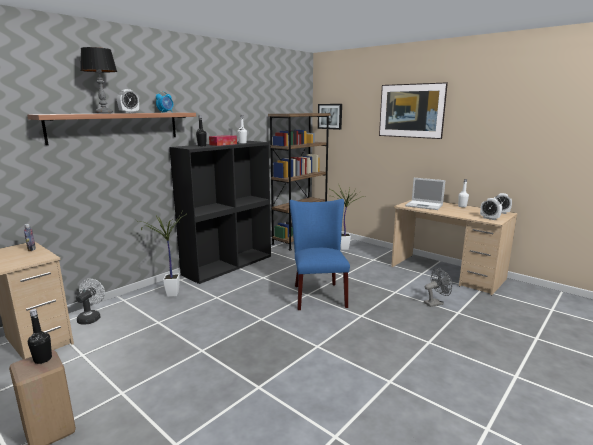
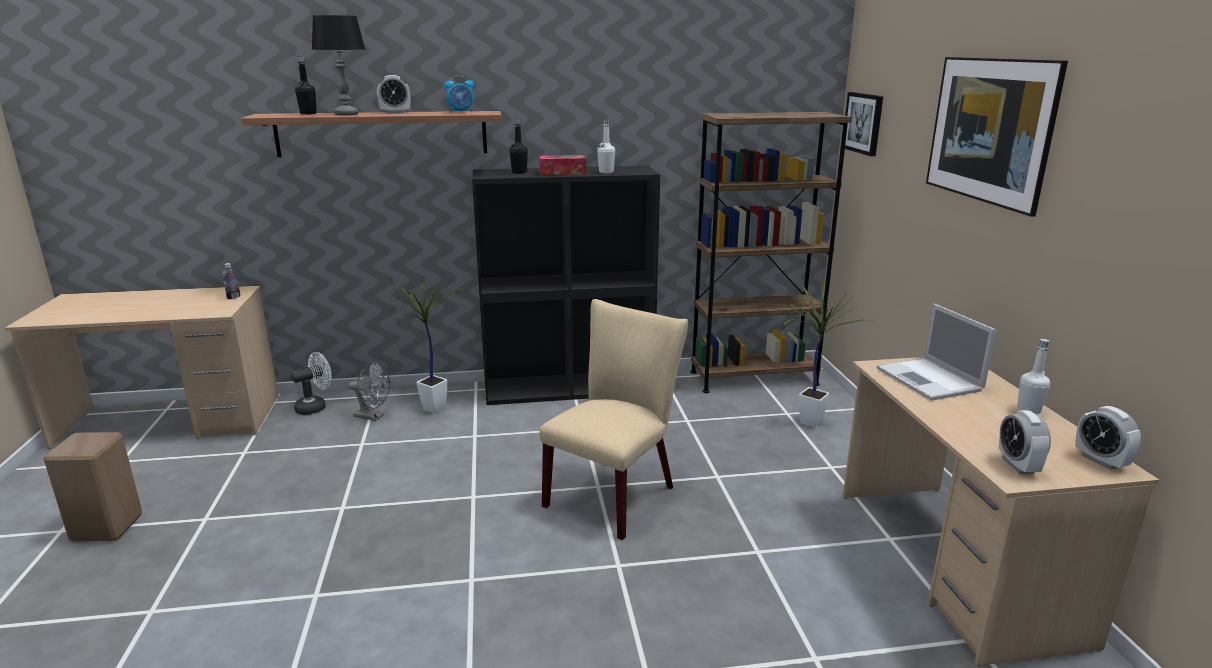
camera: 40 degrees right, 5 degrees up
black bottle [28,309,52,364] -> black bottle moved to [295,56,317,115]
blue chair [289,199,350,310] -> beige chair [539,299,688,540]
grey fan [424,268,452,307] -> grey fan moved to [348,362,391,421]

